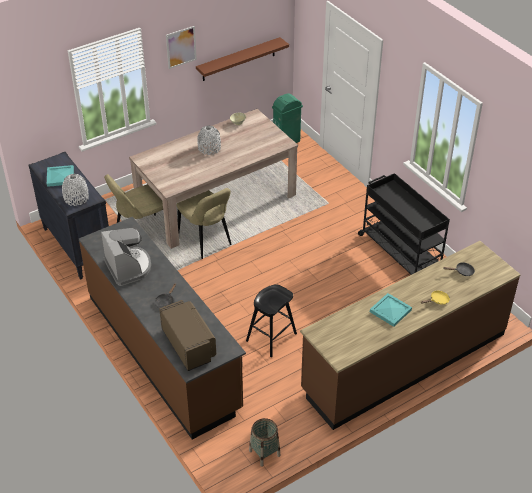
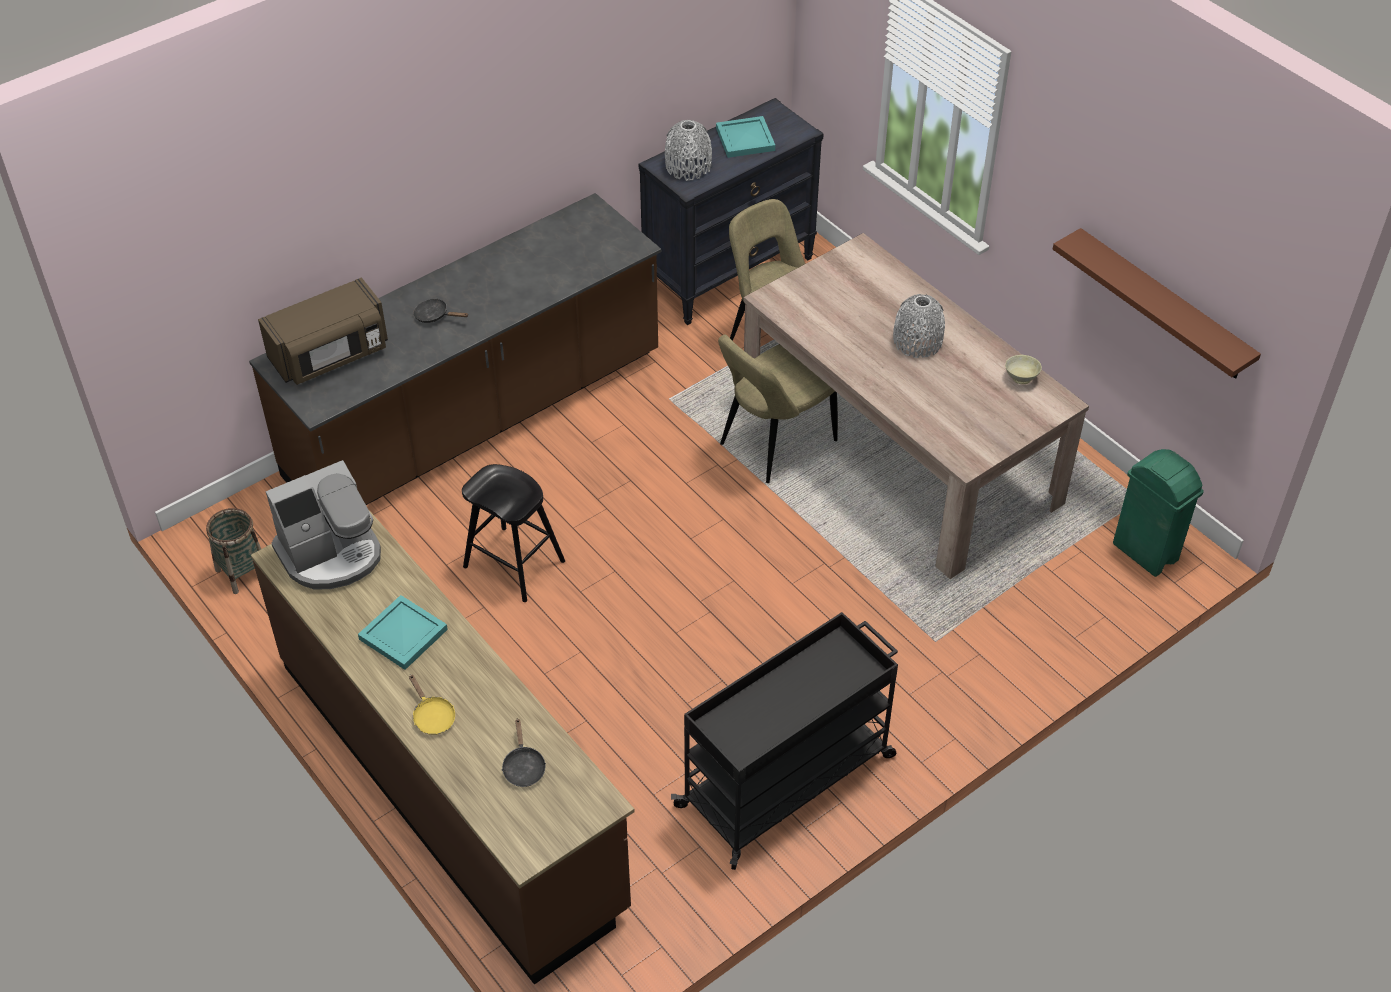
camera: 85 degrees right, 5 degrees up
coffee machine [101,228,151,286] -> coffee machine moved to [266,460,381,590]
picture [166,26,197,69] -> none

